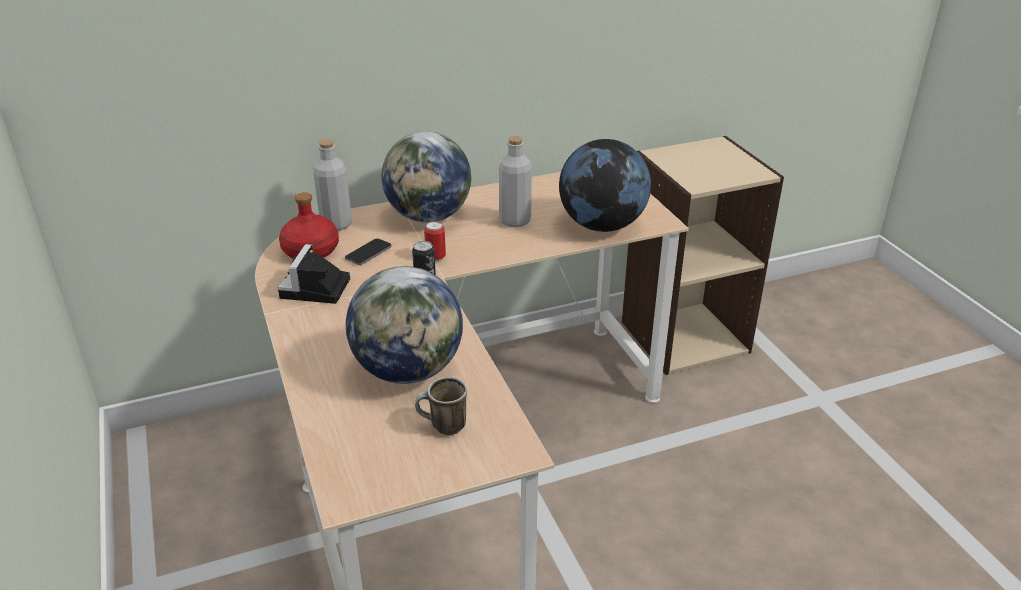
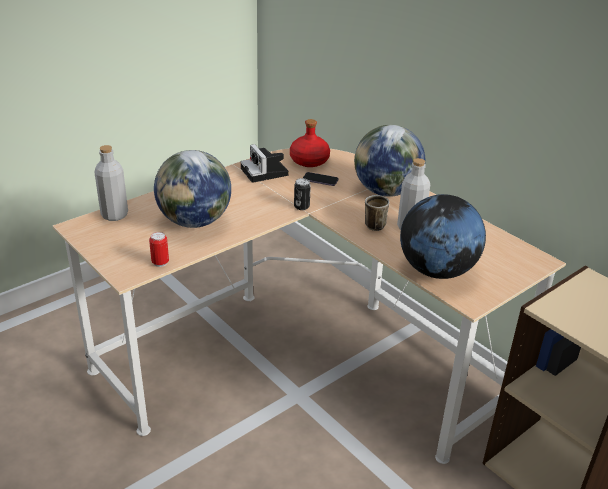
camera: 70 degrees right, 0 degrees up
camera [278,244,350,304] -> camera turned 105 degrees counterclockwise [241,144,289,183]
grey bottle [313,139,352,231] -> grey bottle moved to [94,145,128,221]
mug [415,377,467,435] -> mug moved to [365,195,389,231]
can [424,221,446,262] -> can moved to [149,232,169,267]

